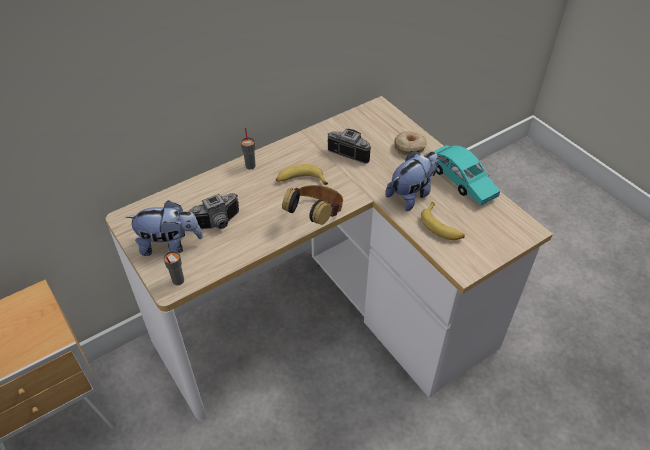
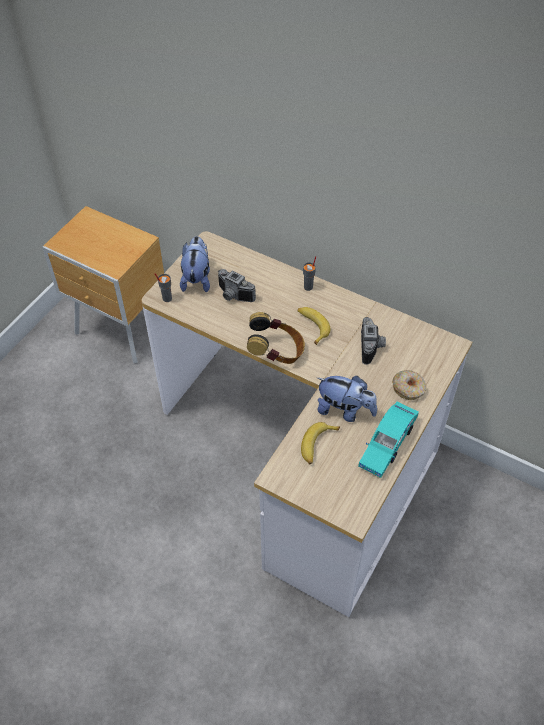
camera: 65 degrees right, 5 degrees up
plush toy [125,200,203,256] -> plush toy turned 150 degrees counterclockwise [180,236,210,292]

